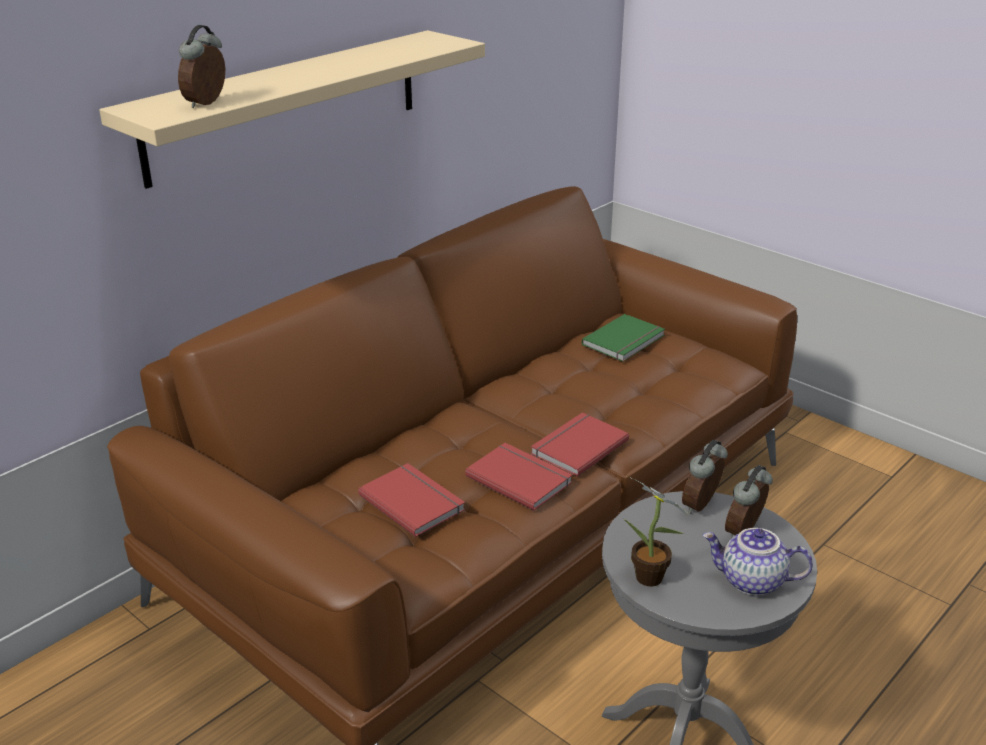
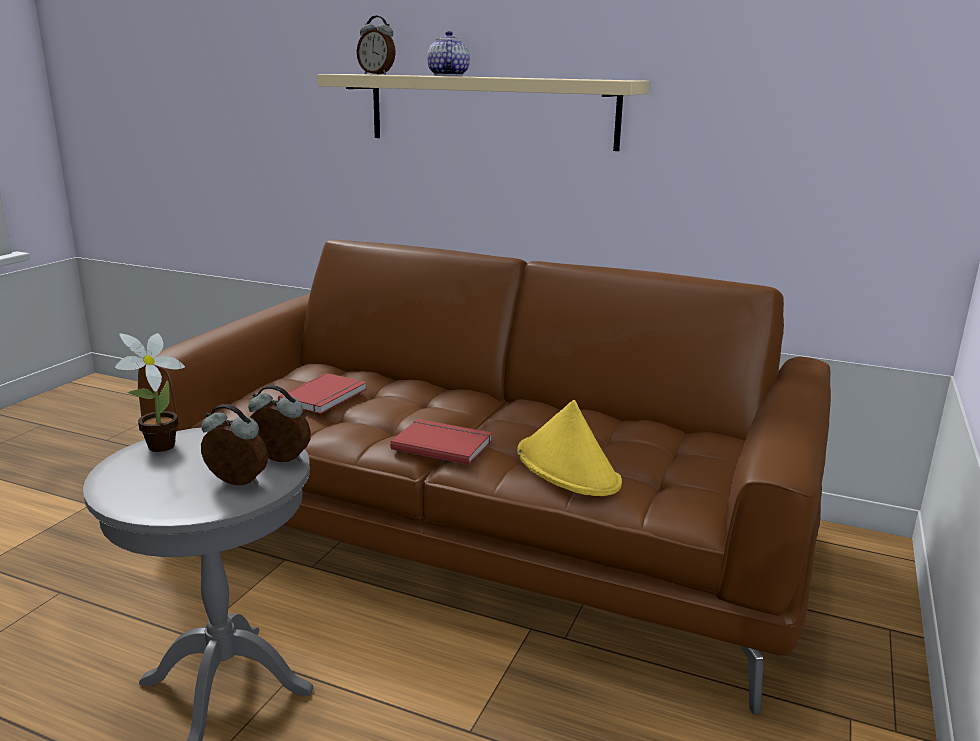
camera: 70 degrees right, 10 degrees down
alarm clock [178,25,225,108] -> alarm clock turned 150 degrees counterclockwise [357,16,396,75]
red book [465,443,573,511] -> none
green book [582,314,665,362] -> none
teapot [702,528,813,596] -> teapot moved to [427,31,470,76]
none -> yellow hat [517,400,622,496]

